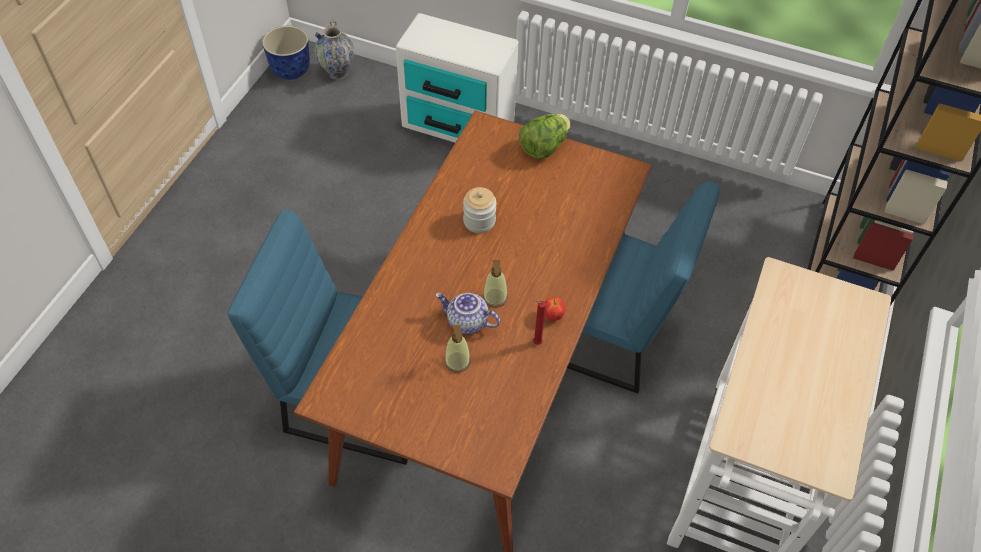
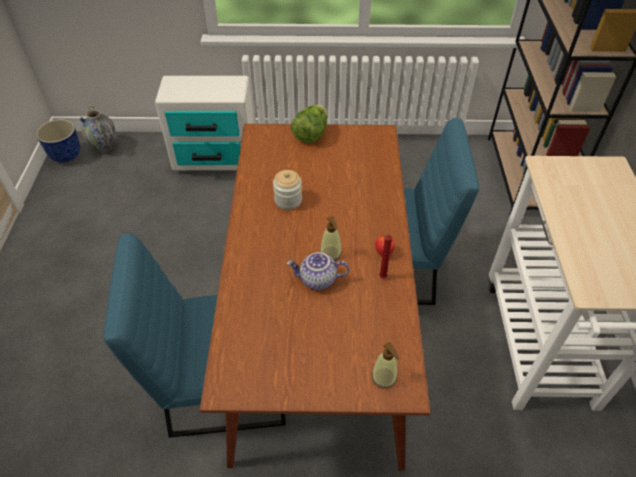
camera: 20 degrees left, 5 degrees down
soap dispenser [445,325,471,373] -> soap dispenser moved to [371,342,400,389]

